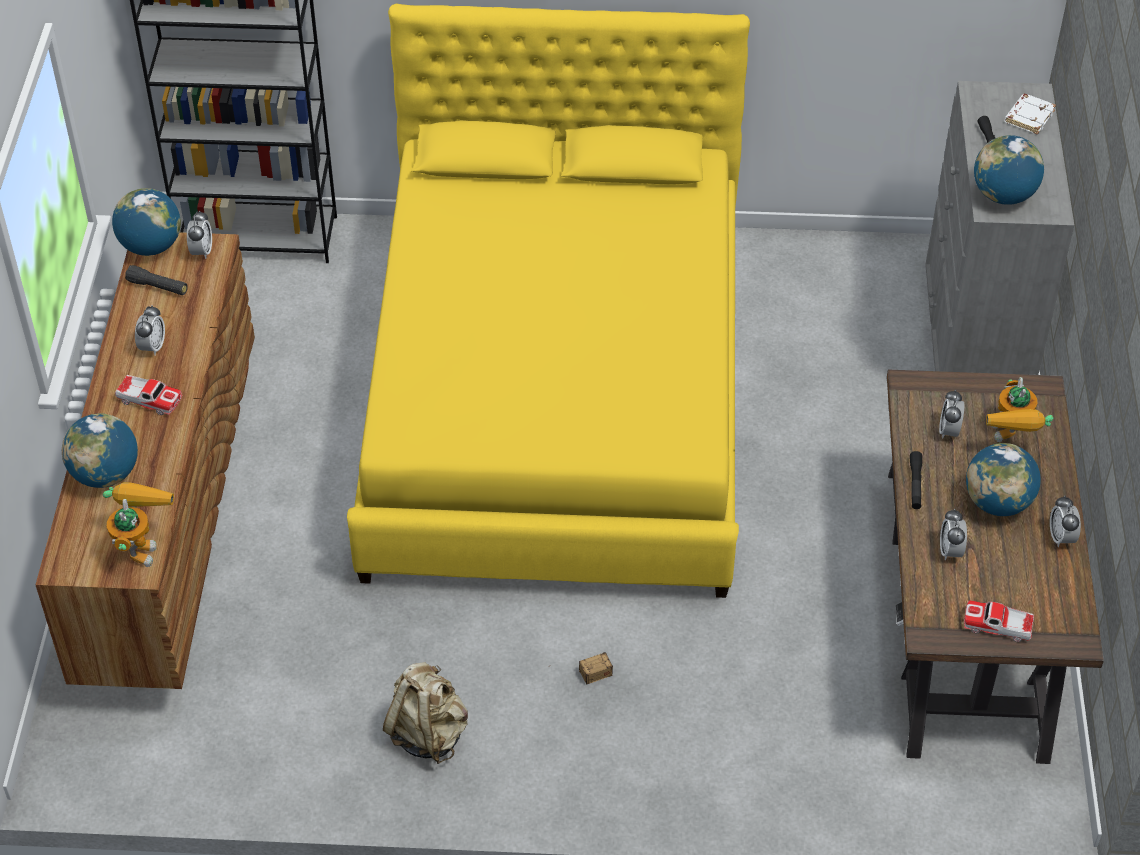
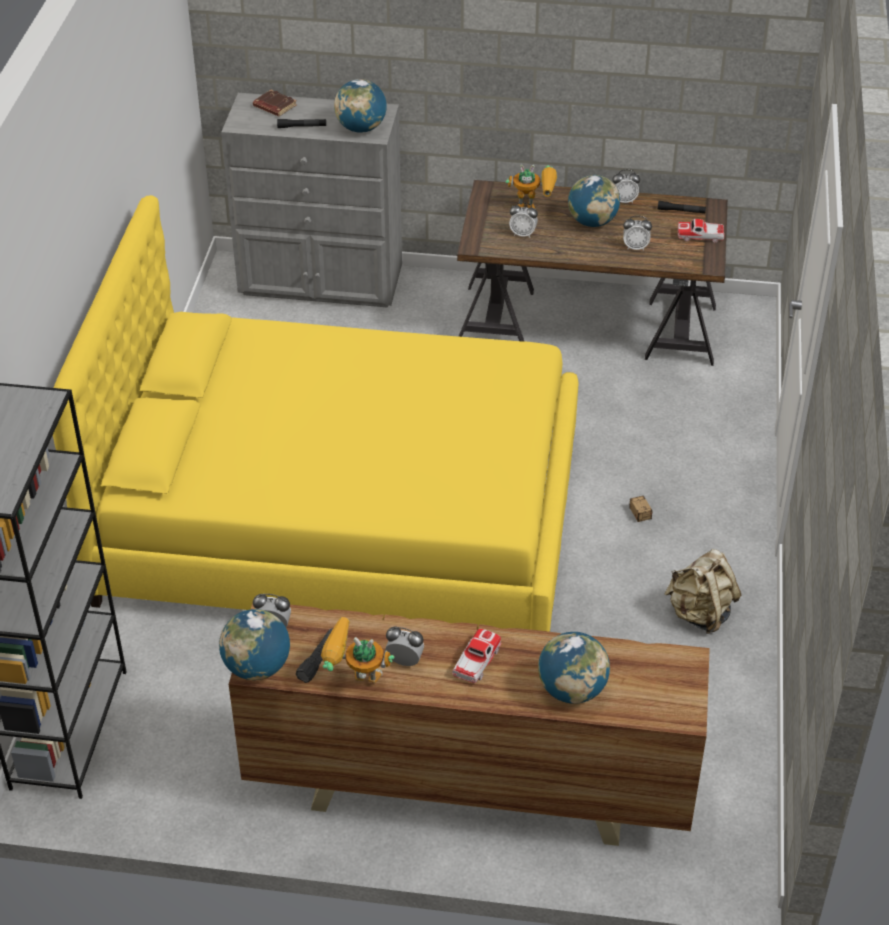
camera: 85 degrees left, 5 degrees down
toy robot [103,483,174,567] -> toy robot moved to [321,617,394,683]
black flashlight [910,451,922,509] -> black flashlight moved to [658,201,706,213]
toy car [964,601,1034,642] -> toy car turned 75 degrees clockwise [678,219,724,243]
white book [1004,94,1056,134] -> brown book [253,90,297,117]

